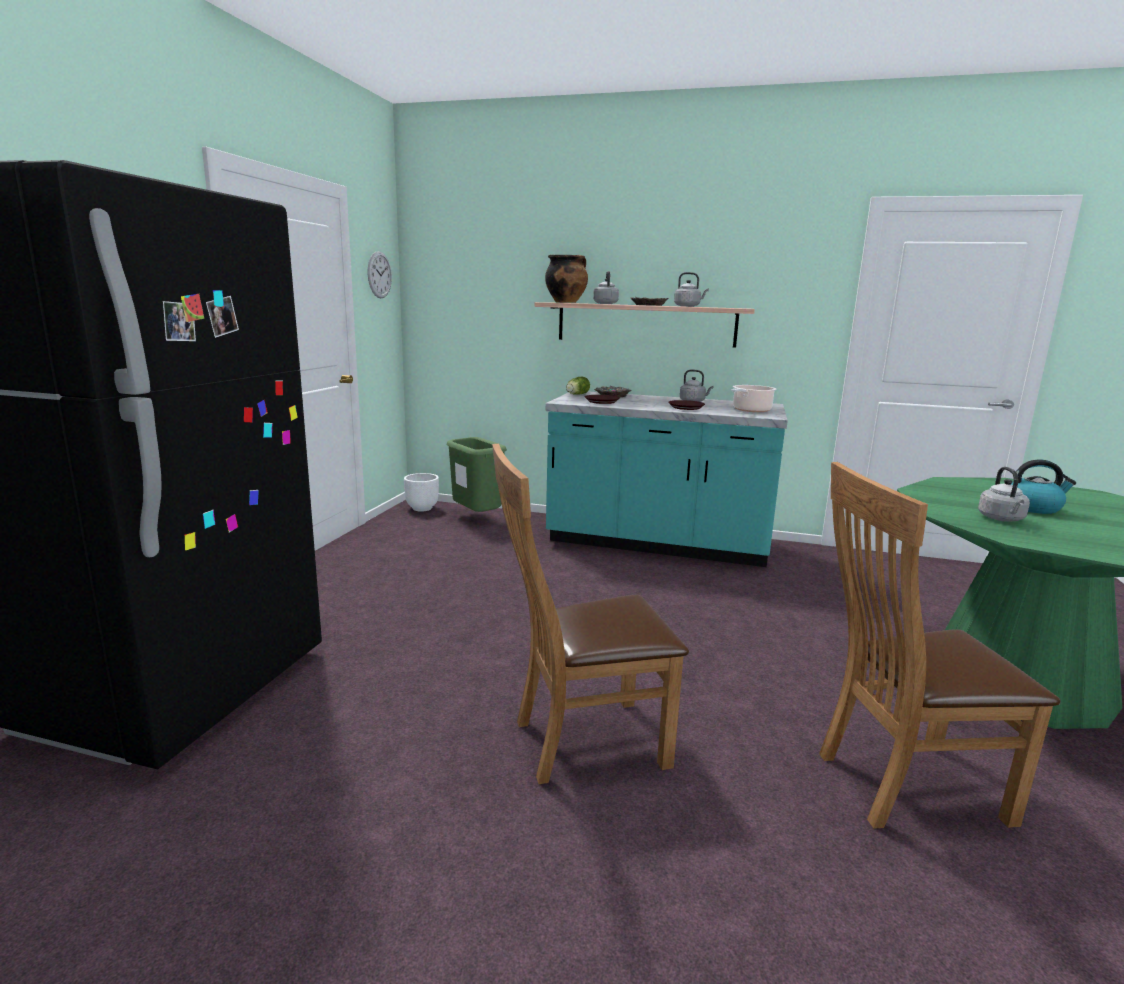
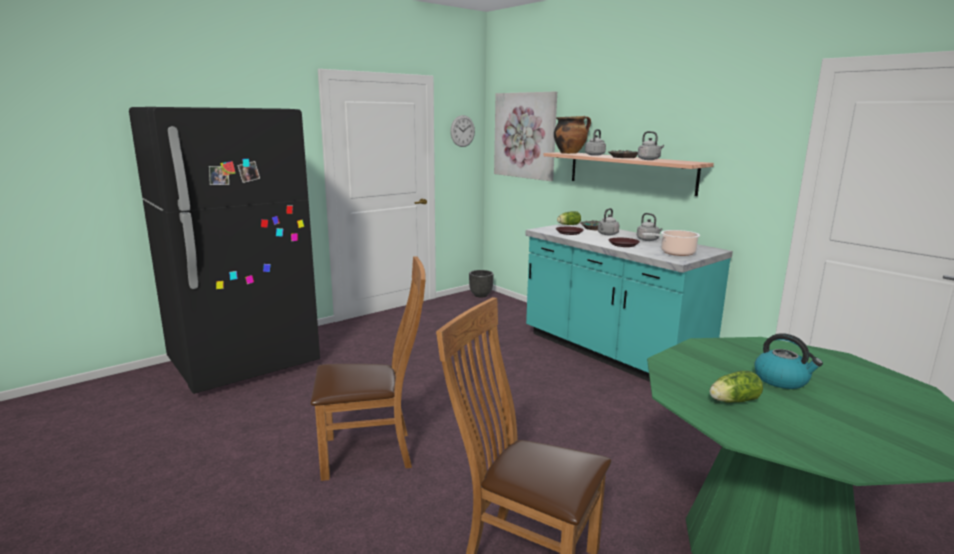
camera: 35 degrees right, 0 degrees up
white planter [404,473,439,512] -> black planter [469,270,494,298]
green trash can [447,437,507,512] -> none
brown chair [492,444,689,784] -> brown chair turned 150 degrees clockwise [311,256,426,481]
grey kettle [978,467,1030,521] -> grey kettle moved to [598,208,619,235]
none -> picture [494,92,557,181]
none -> lettuce [710,371,763,403]

